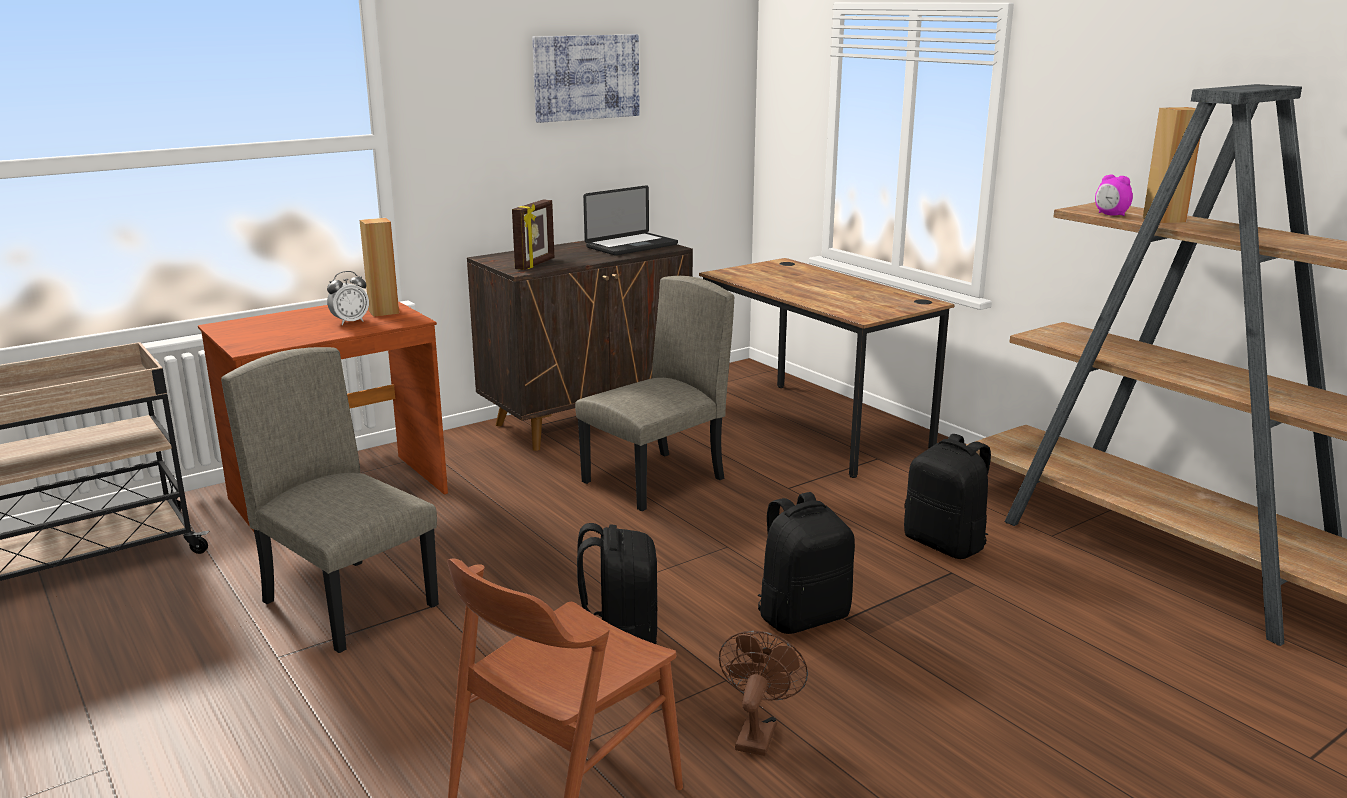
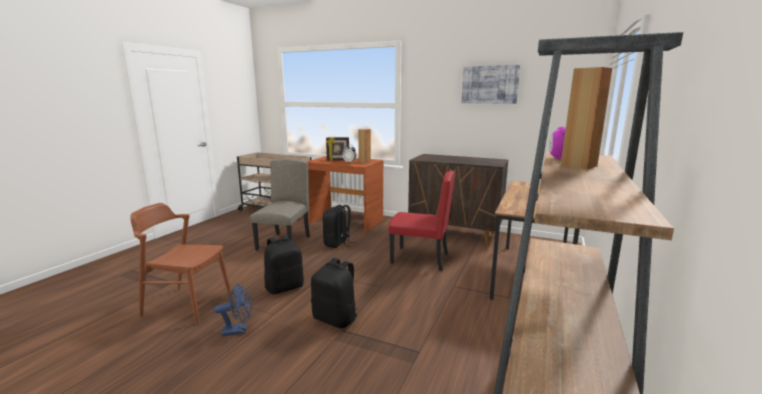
camera: 60 degrees right, 5 degrees down
picture frame [512,199,554,270] -> picture frame moved to [326,137,349,161]
beige chair [575,276,734,511] -> red chair [388,171,455,271]
laptop [583,185,678,255] -> none
brown fan [719,631,808,756] -> blue fan [214,284,252,336]
black backpack [904,434,991,559] -> black backpack moved to [323,205,351,248]

